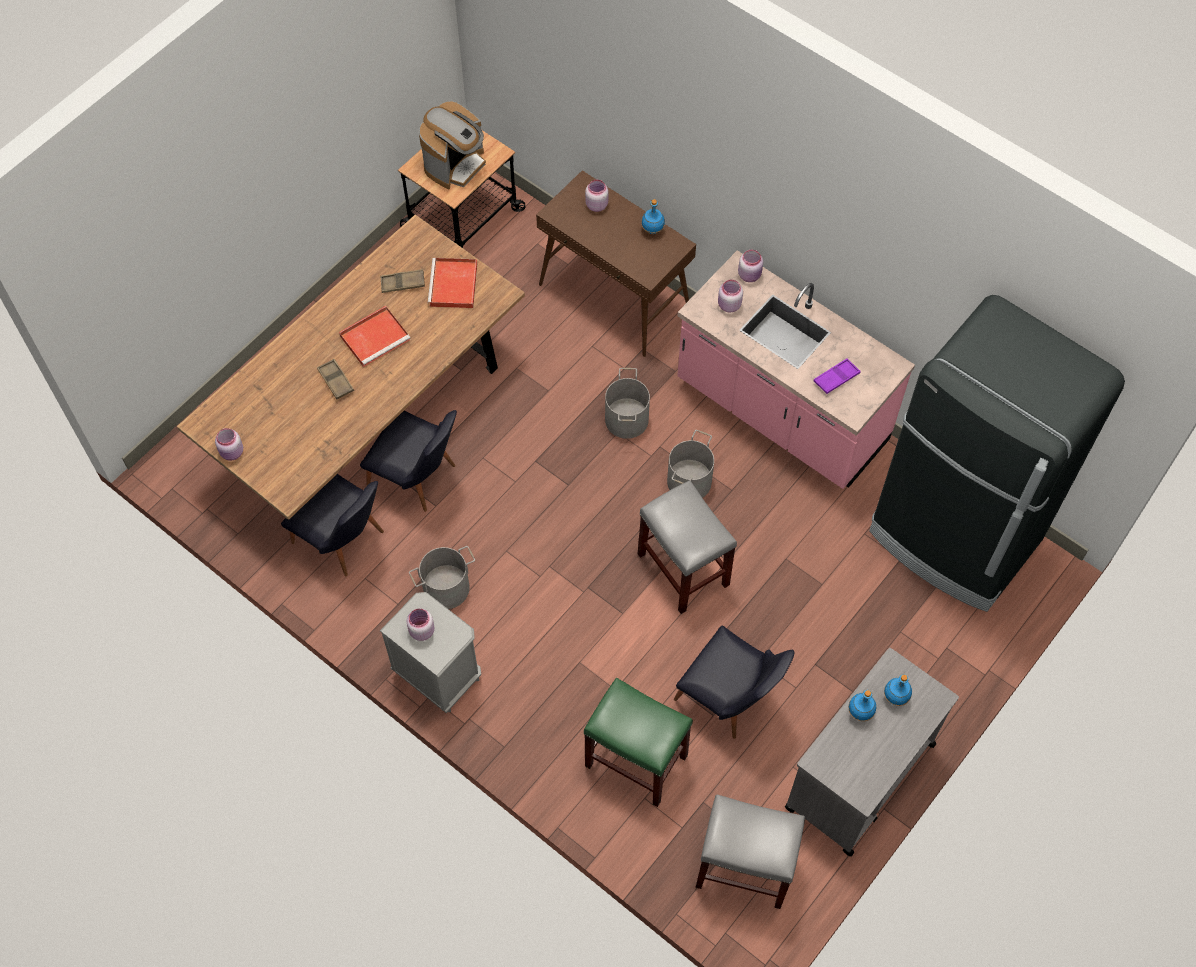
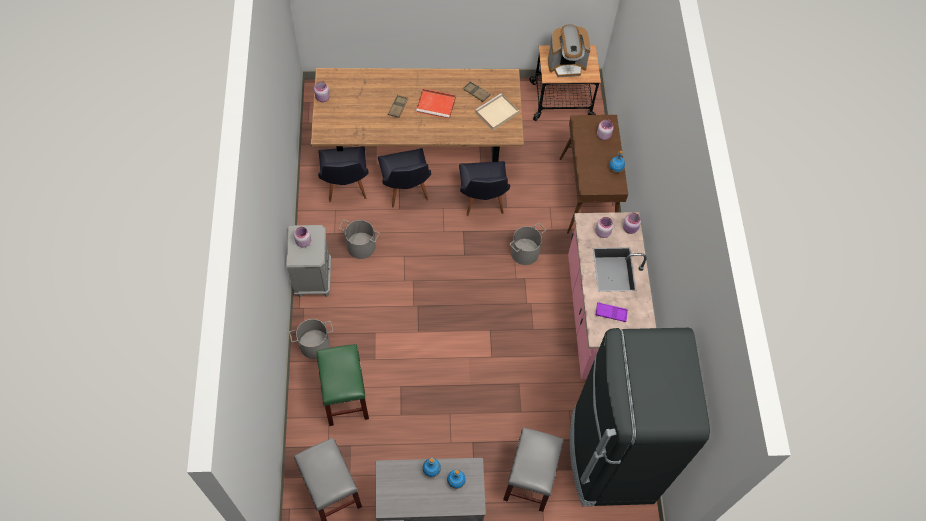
camera: 45 degrees right, 0 degrees up
red tray [428,258,477,308] -> beige tray [475,93,519,130]
grey stool [638,480,737,614] -> grey stool moved to [503,428,564,512]
grey bucket [667,430,714,498] -> grey bucket moved to [289,319,333,359]
black chair [674,626,794,739] -> black chair moved to [459,161,510,216]

